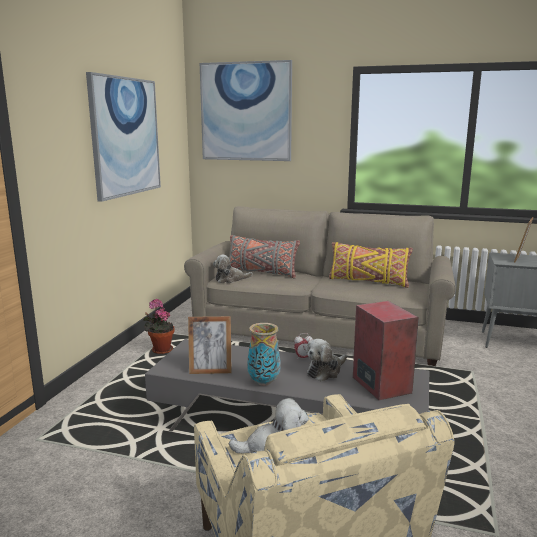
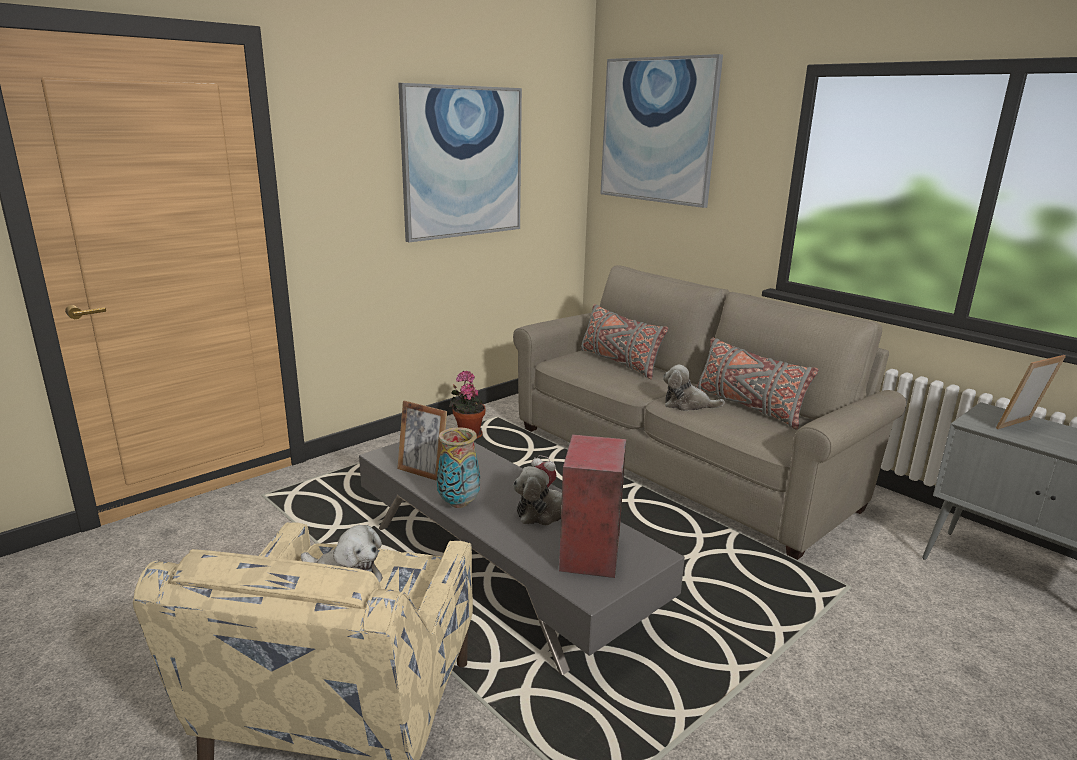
camera: 30 degrees right, 5 degrees up
plush toy [213,255,252,283] -> plush toy moved to [663,364,725,411]
yellow pillow [329,242,413,288] -> grey pillow [696,338,819,429]

